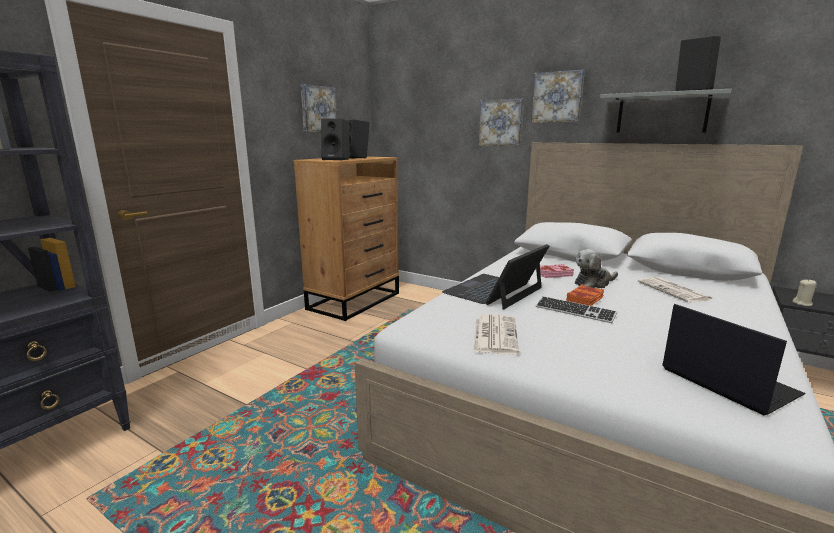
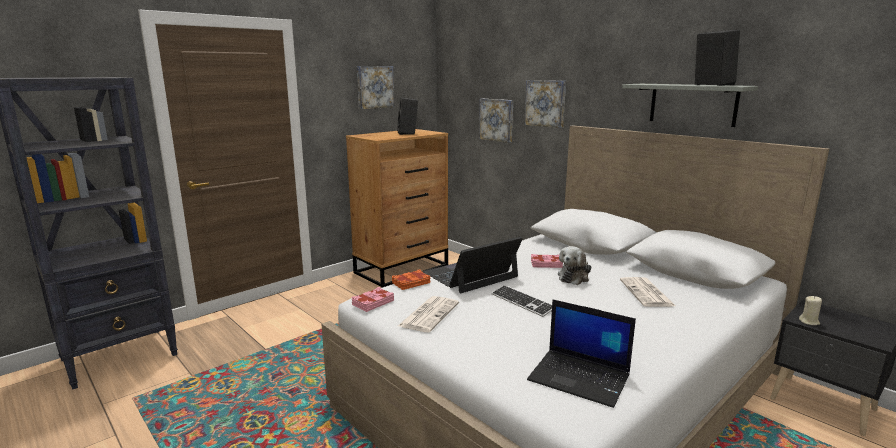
camera: 15 degrees right, 0 degrees up
black speaker [321,118,349,160] -> none
picture [531,70,585,123] -> picture moved to [479,99,513,143]
orange book [566,284,604,306] -> orange book moved to [392,269,430,290]
plush toy [575,249,618,288] -> plush toy turned 45 degrees counterclockwise [558,246,591,285]
laptop [662,304,805,415] -> laptop turned 135 degrees clockwise [527,300,636,408]
none -> pink book [351,287,394,312]

